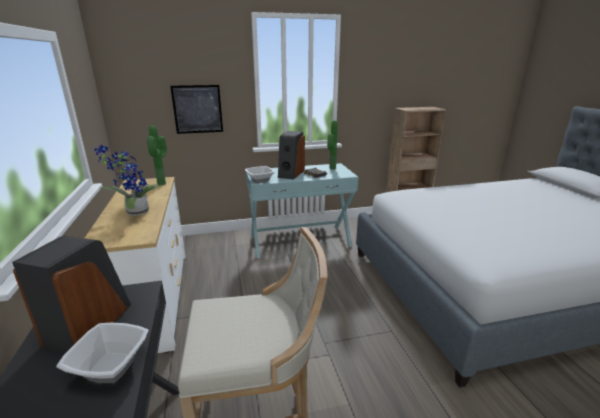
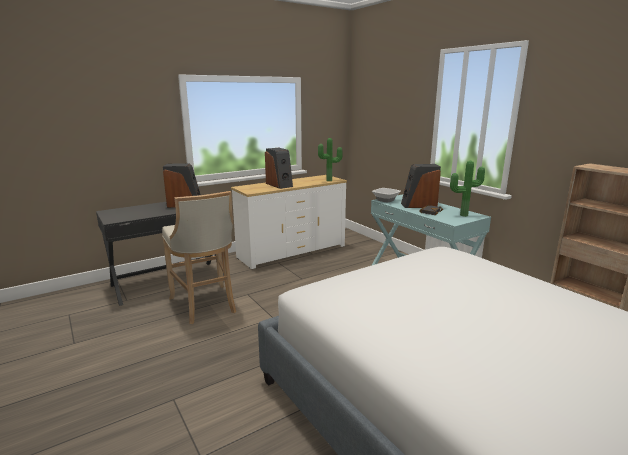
camera: 70 degrees right, 5 degrees down
bowl [56,323,149,383] -> none
potted plant [94,145,158,216] -> speaker [265,148,293,189]
picture [170,85,223,134] -> none

